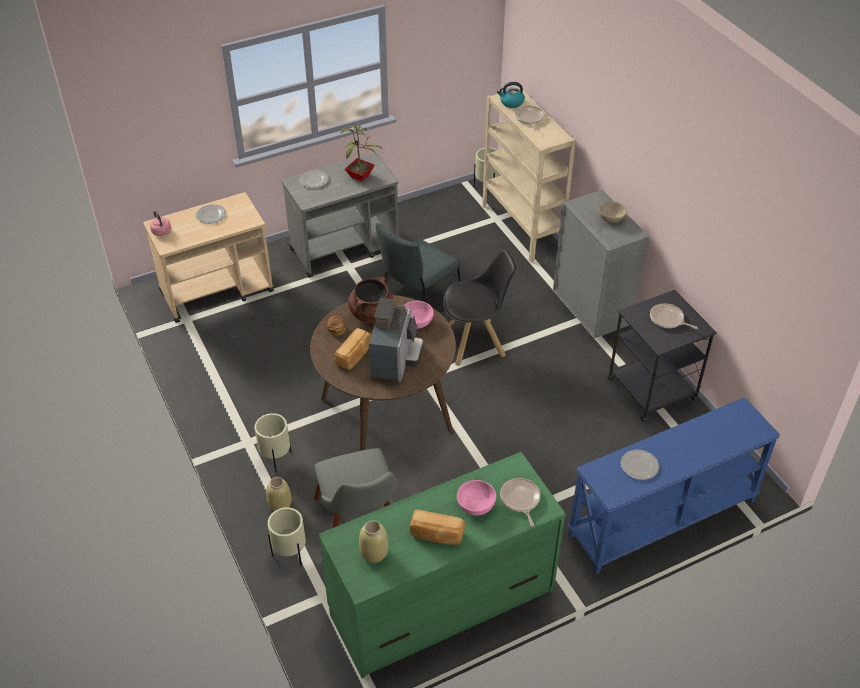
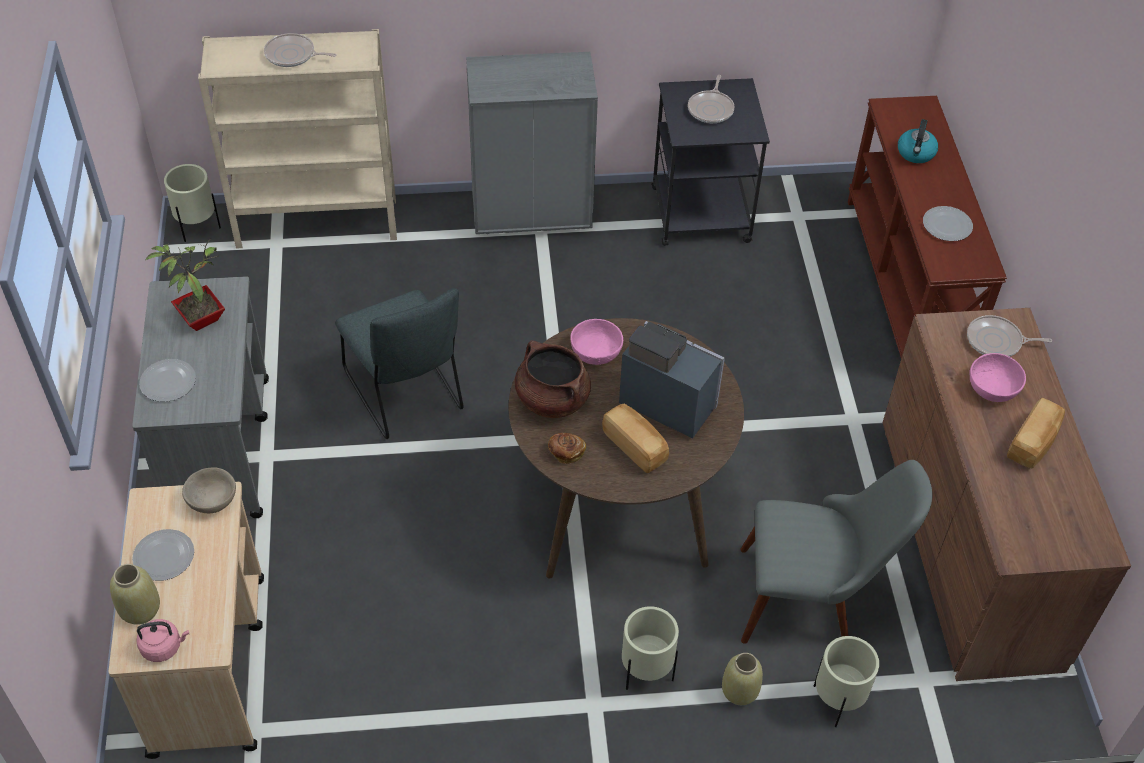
camera: 70 degrees left, 5 degrees up
green dresser [319,452,566,678] -> brown dresser [882,308,1131,681]
beige vase [359,520,388,563] -> beige vase moved to [110,564,160,625]
black chair [443,249,516,366] -> none
kettle [497,82,525,108] -> kettle moved to [898,119,938,163]
blue console table [568,397,780,574] -> brown console table [848,96,1007,359]
beige bowl [599,201,627,223] -> beige bowl moved to [182,467,236,513]
frying pan [650,303,698,329] -> frying pan turned 45 degrees counterclockwise [688,75,735,123]

